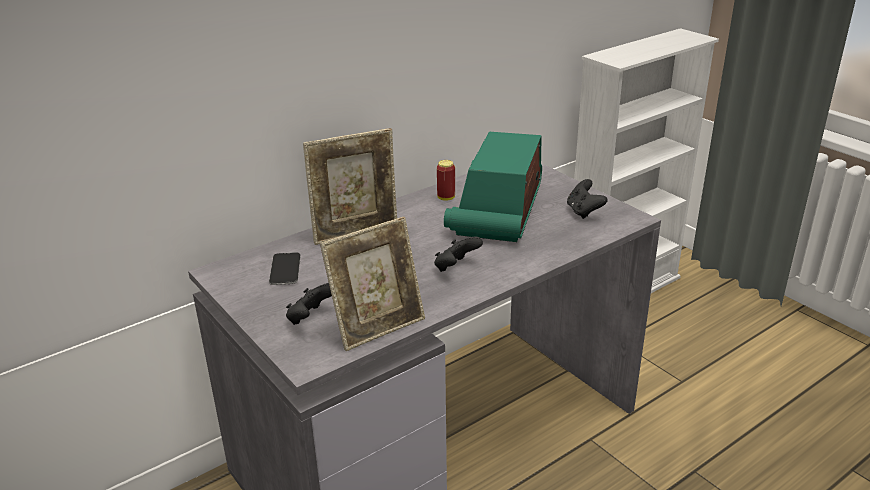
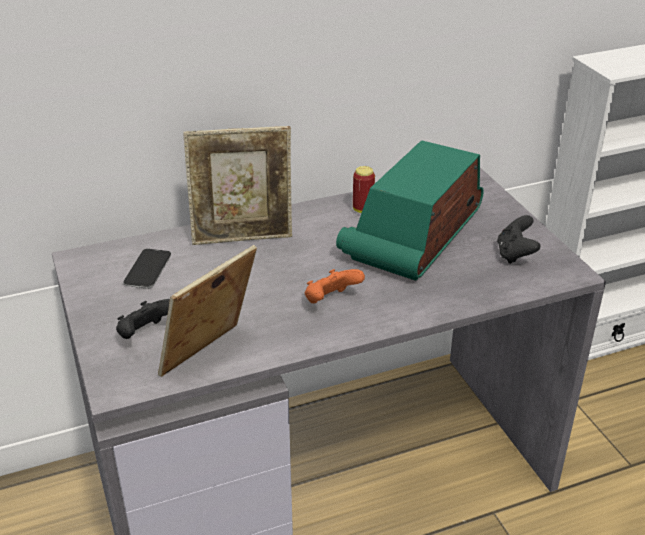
camera: 15 degrees right, 5 degrees up
picture frame [320,217,425,351] -> picture frame turned 150 degrees clockwise [158,245,257,377]
black game controller [434,237,483,272] -> orange game controller [305,269,365,303]

